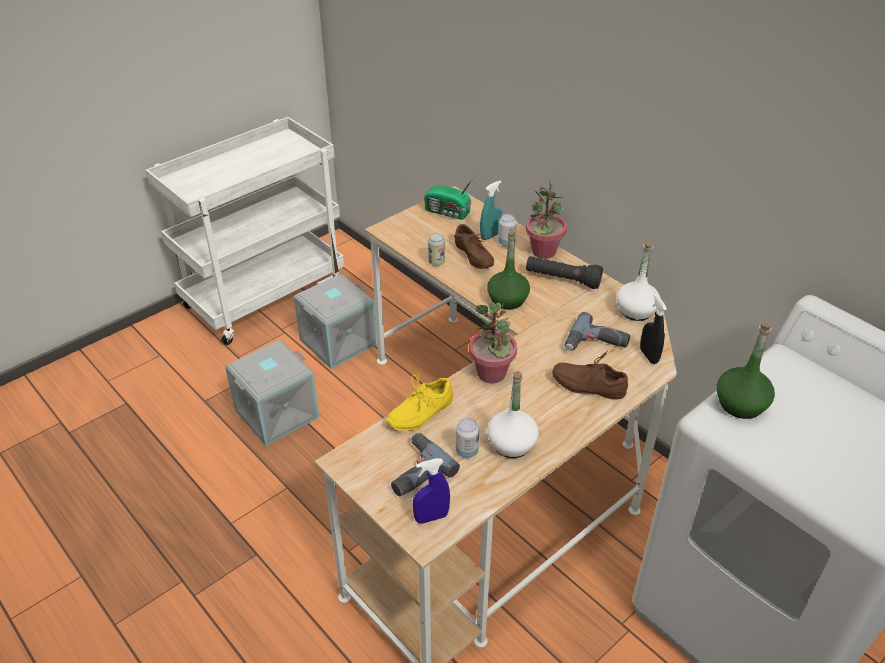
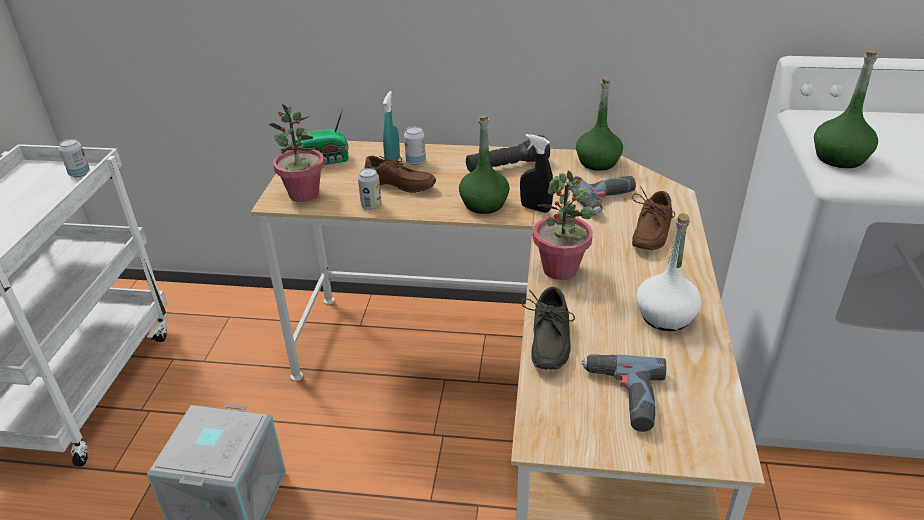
camera: 40 degrees left, 5 degrees down
grey storage box [293,274,377,369] -> none
yellow shoe [386,373,453,431] -> grey shoe [521,287,575,370]
blue spray bottle [413,458,450,524] -> none
can [456,418,479,458] -> can moved to [59,138,90,177]
potted plant [526,182,567,259] -> potted plant moved to [269,104,325,202]
brown shoe [552,352,628,400] -> brown shoe turned 45 degrees counterclockwise [632,186,675,250]
white bottle [616,241,660,321] -> green bottle [576,77,623,171]
black spray bottle [640,293,667,364] -> black spray bottle moved to [520,134,553,213]

